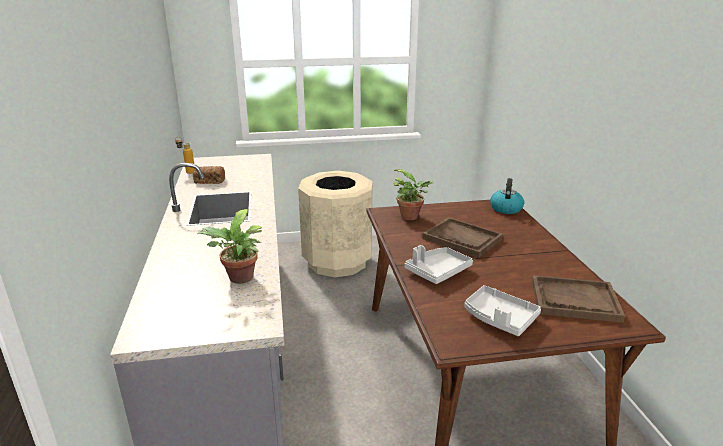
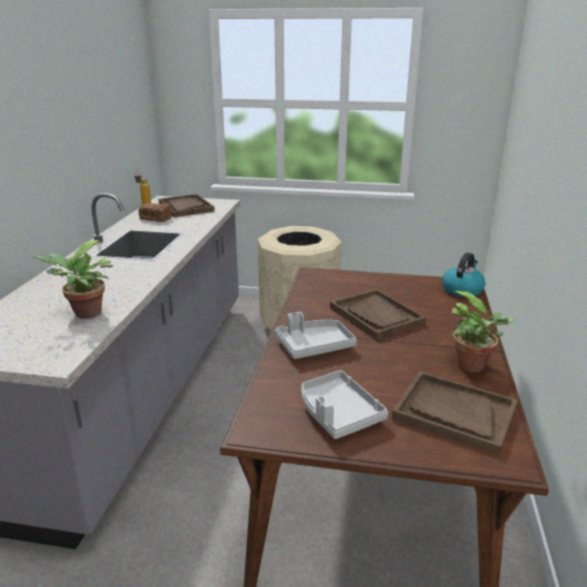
camera: 20 degrees right, 0 degrees up
potted plant [393,169,433,220] -> potted plant moved to [451,291,515,372]
none -> brown tray [159,194,215,217]

